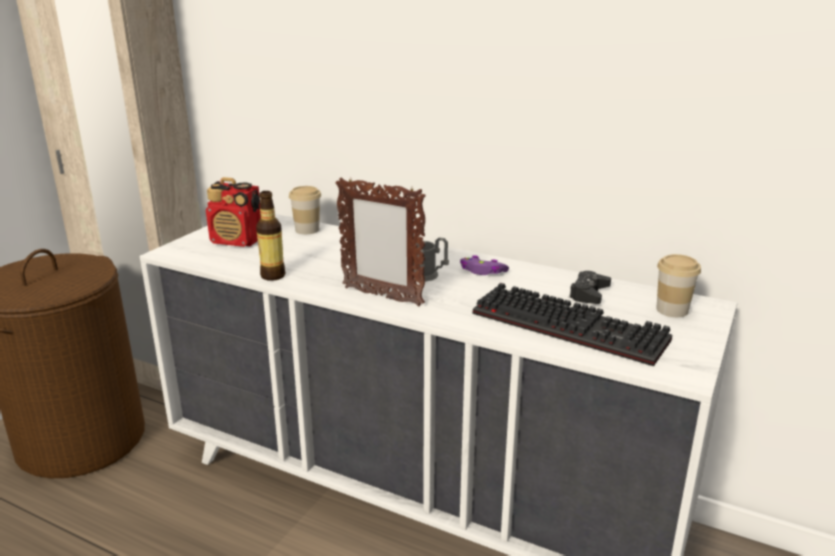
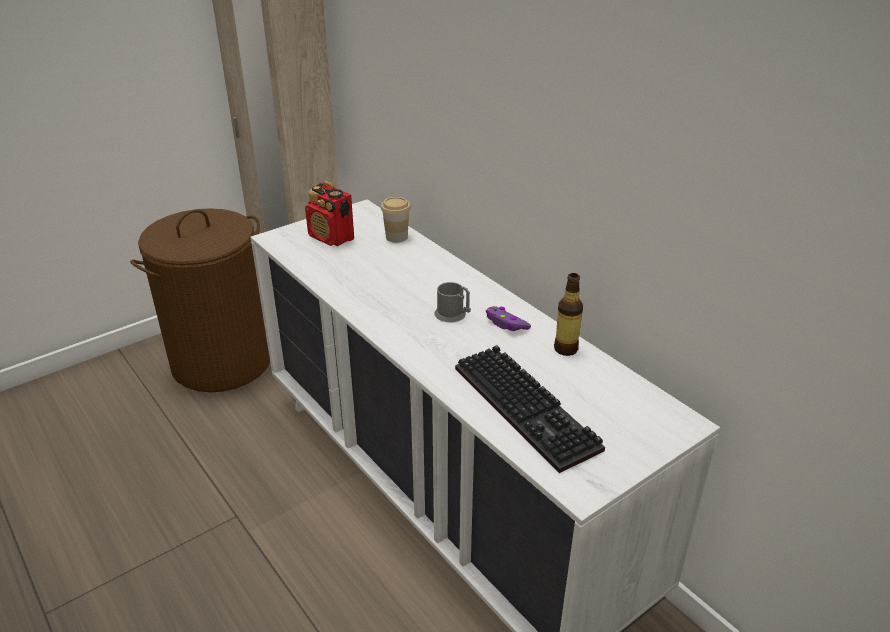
camera: 25 degrees right, 10 degrees up
bottle [256,191,286,281] -> bottle moved to [554,273,583,356]
picture frame [335,177,426,307] -> none
black game controller [569,271,611,304] -> none
cup [656,254,701,317] -> none

